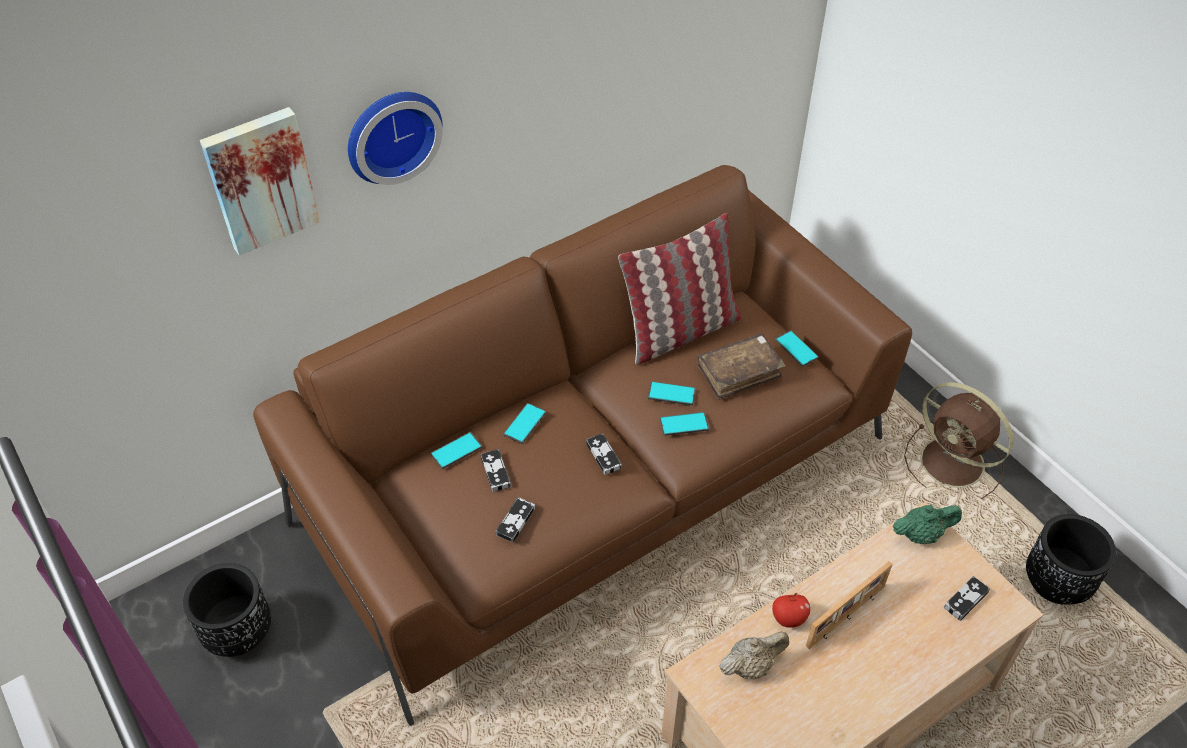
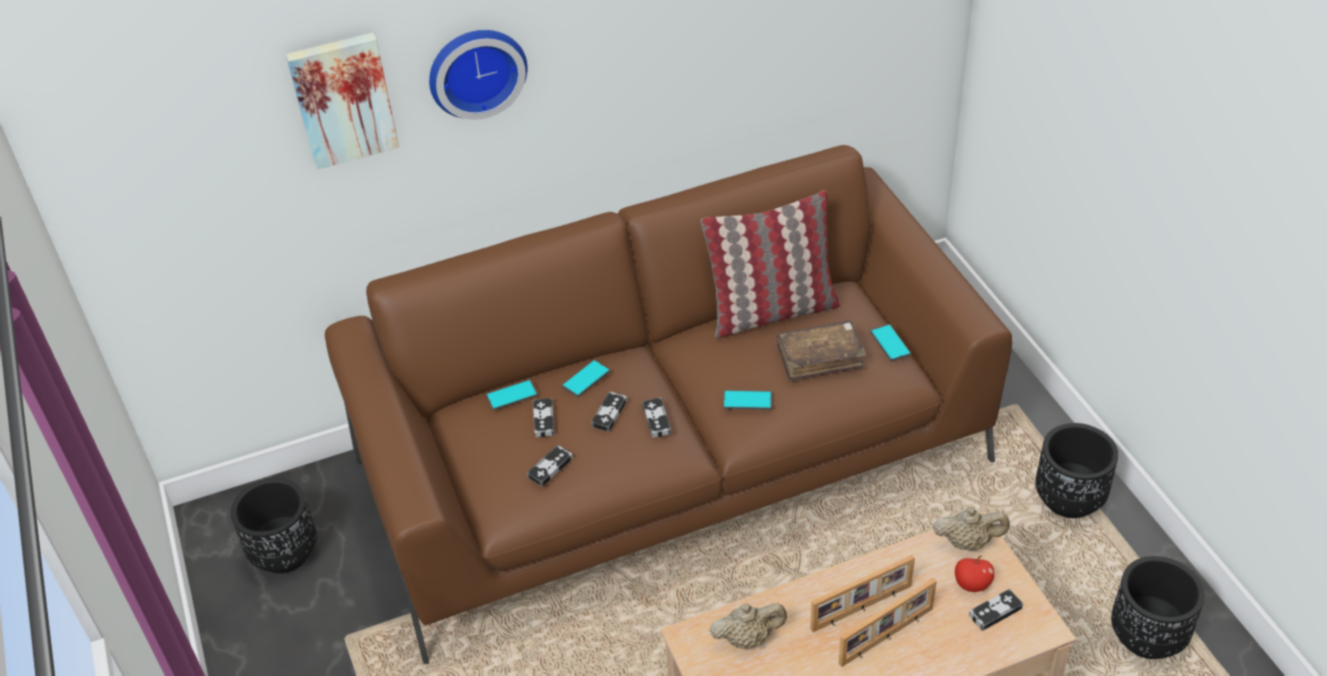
camera: 15 degrees right, 5 degrees down
phone [648,381,695,405] -> none
apple [772,593,810,628] -> apple moved to [955,556,994,592]
green teapot [893,505,962,544] -> beige teapot [933,507,1010,551]
brown fan [904,382,1014,499] -> black planter [1035,423,1118,518]
none -> game controller [591,391,627,432]
none -> picture frame [839,578,937,667]

